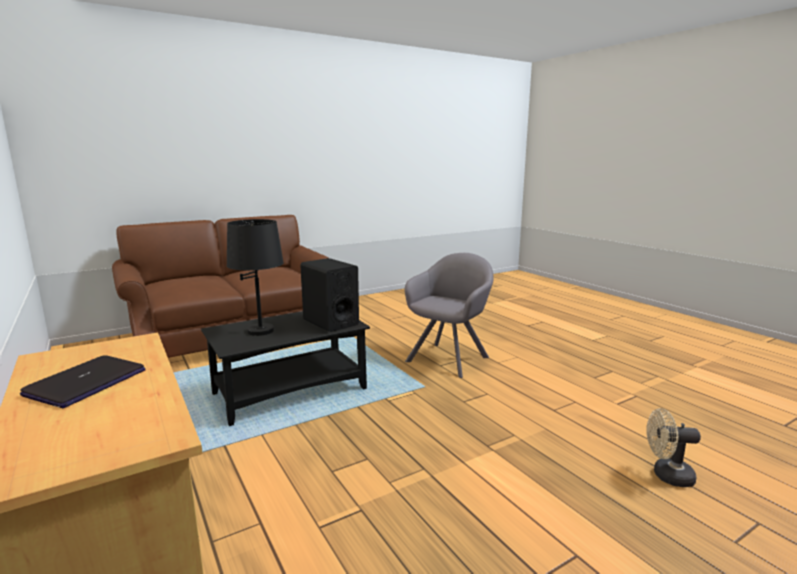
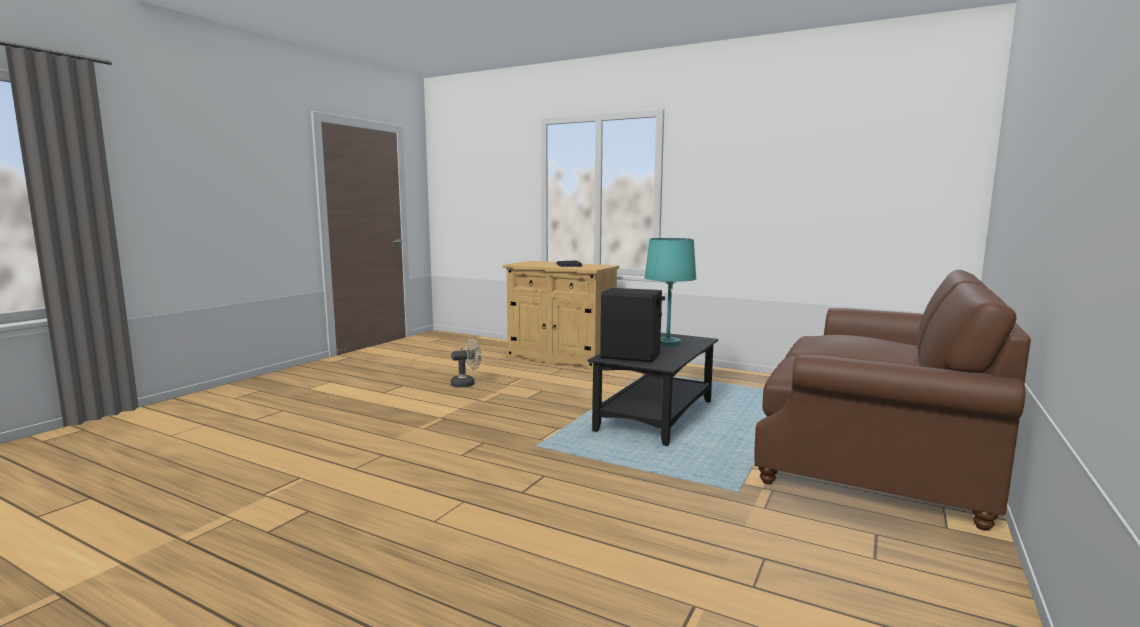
camera: 150 degrees right, 5 degrees down
black table lamp [227,219,284,336] -> turquoise table lamp [645,237,696,346]
grey armchair [405,253,494,378] -> none
beige fan [646,408,701,487] -> beige fan moved to [451,339,481,387]

